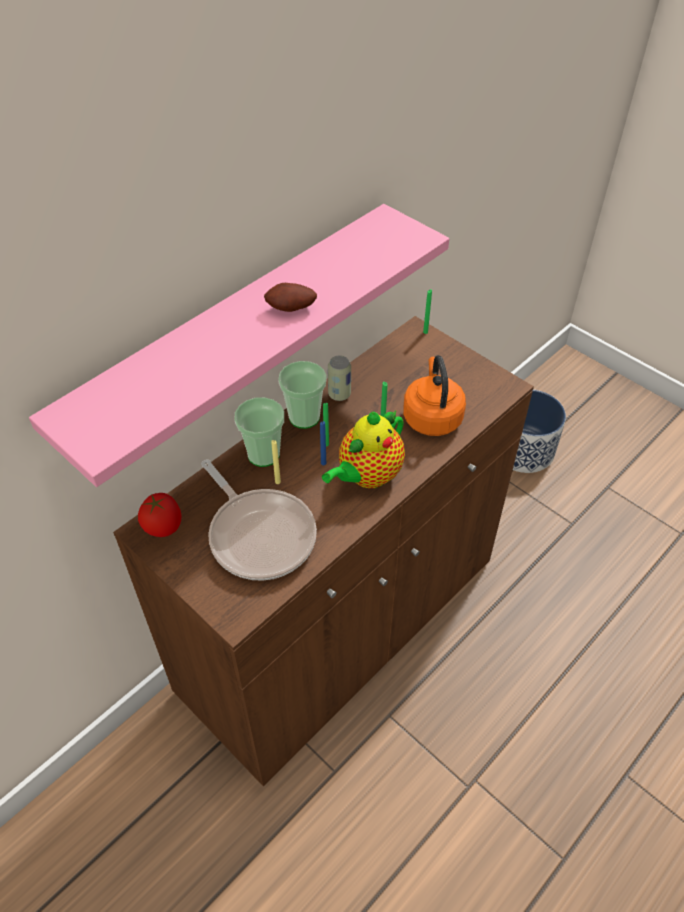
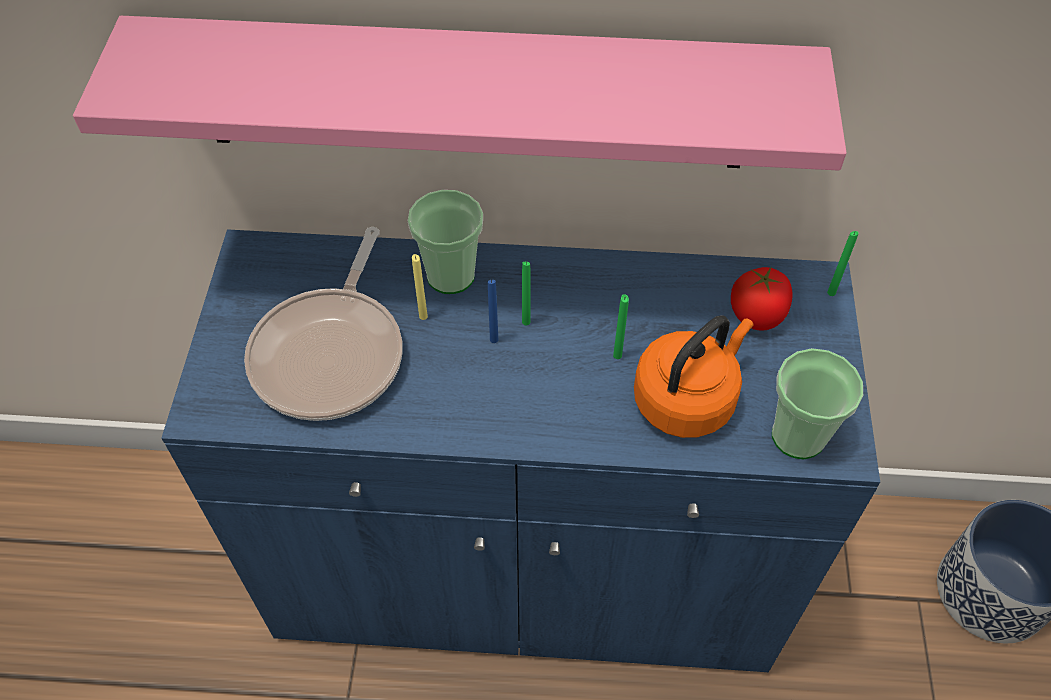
camera: 50 degrees right, 5 degrees up
brown cabinet [113,316,534,786] -> blue cabinet [161,229,880,672]
tomato [138,493,182,537] -> tomato moved to [731,266,792,331]
potato [264,283,317,312] -> none
cup [278,361,327,429] -> cup moved to [772,348,863,459]
teapot [322,411,405,488] -> none
can [328,355,351,401] -> none

